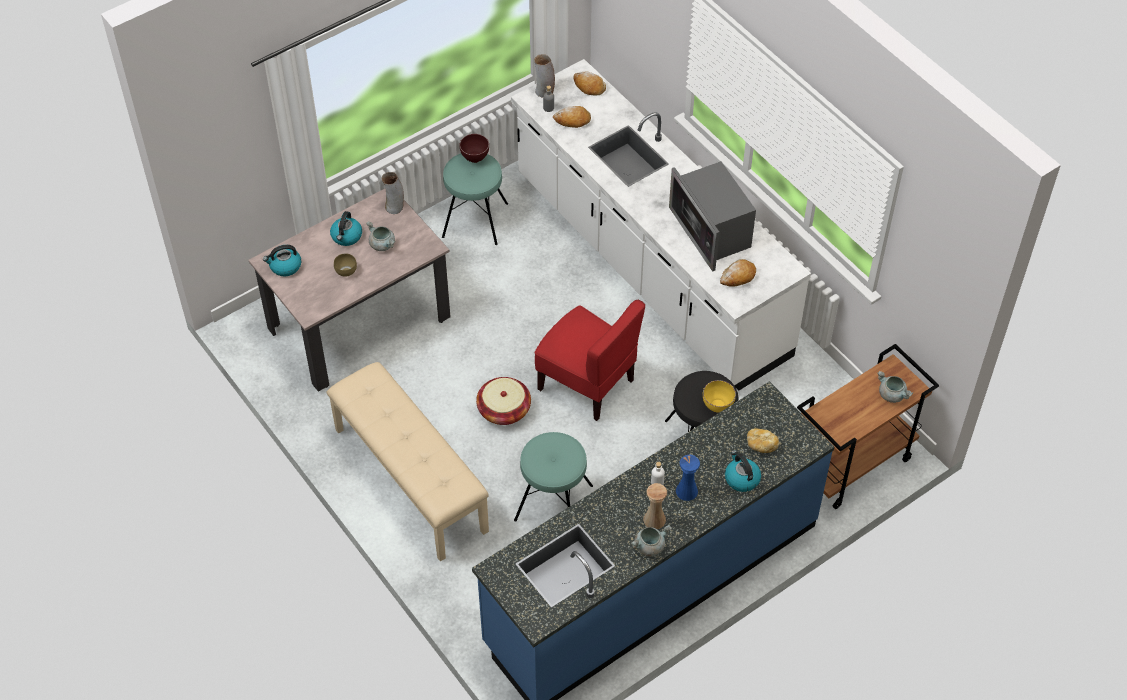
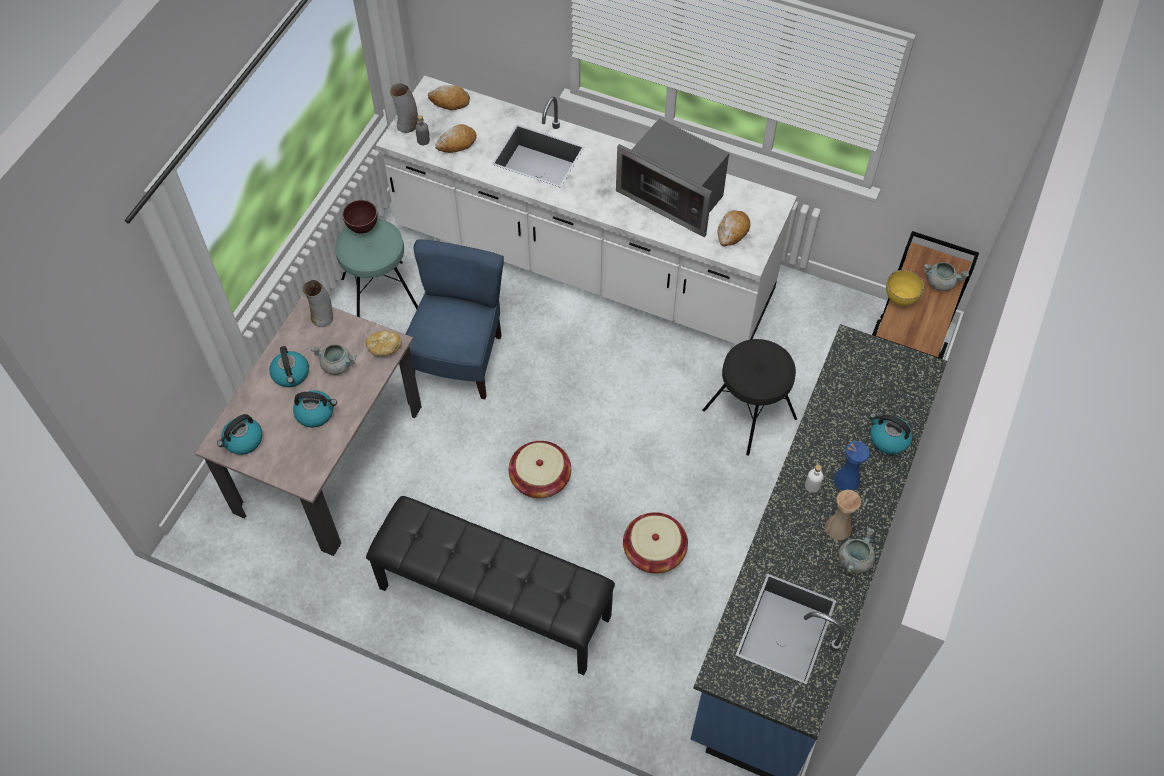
camera: 30 degrees left, 5 degrees up
beige bench [326,362,489,562] -> black bench [366,496,615,675]
brown bowl [334,253,357,277] -> kettle [293,390,337,428]
turquoise stool [514,432,593,522] -> basket [623,512,688,573]
red chair [534,300,645,421] -> none
yellow bowl [703,380,736,413] -> yellow bowl moved to [886,270,924,306]
bread [747,428,779,453] -> bread moved to [365,331,402,356]
none -> blue chair [406,239,504,399]

